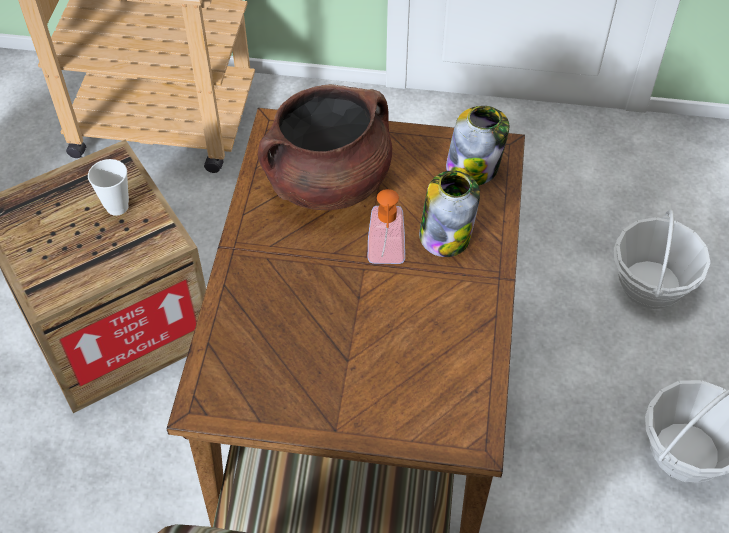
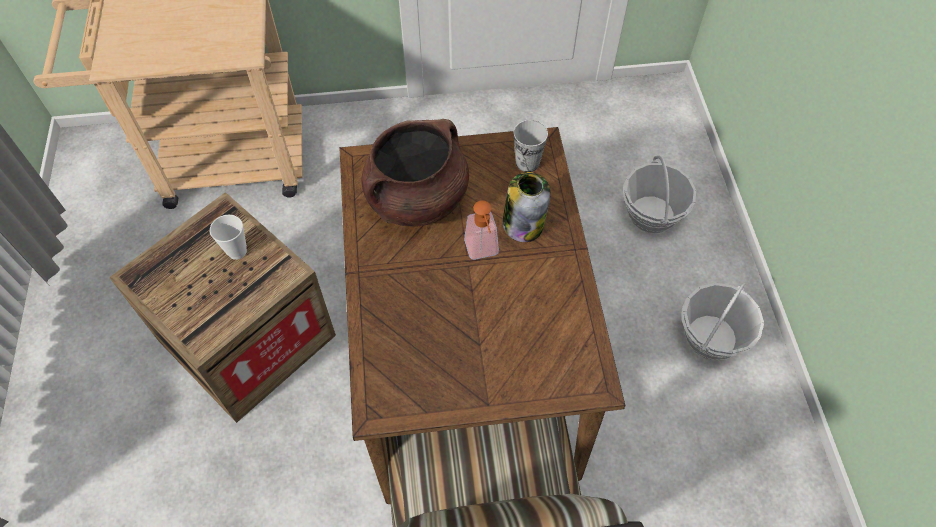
camera: 15 degrees left, 5 degrees up
jar [446,106,510,185] -> cup [513,120,548,172]

